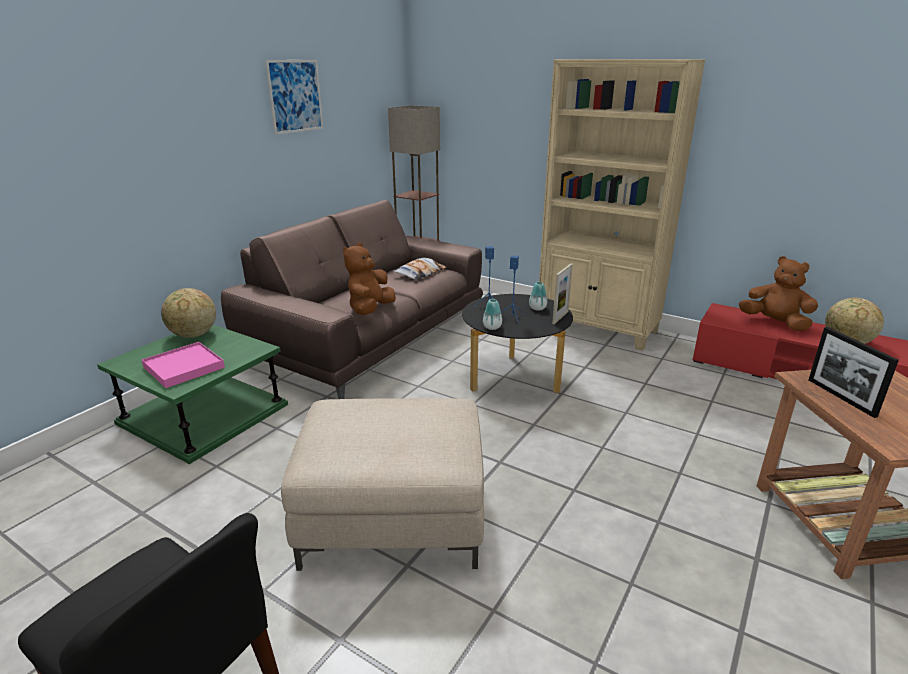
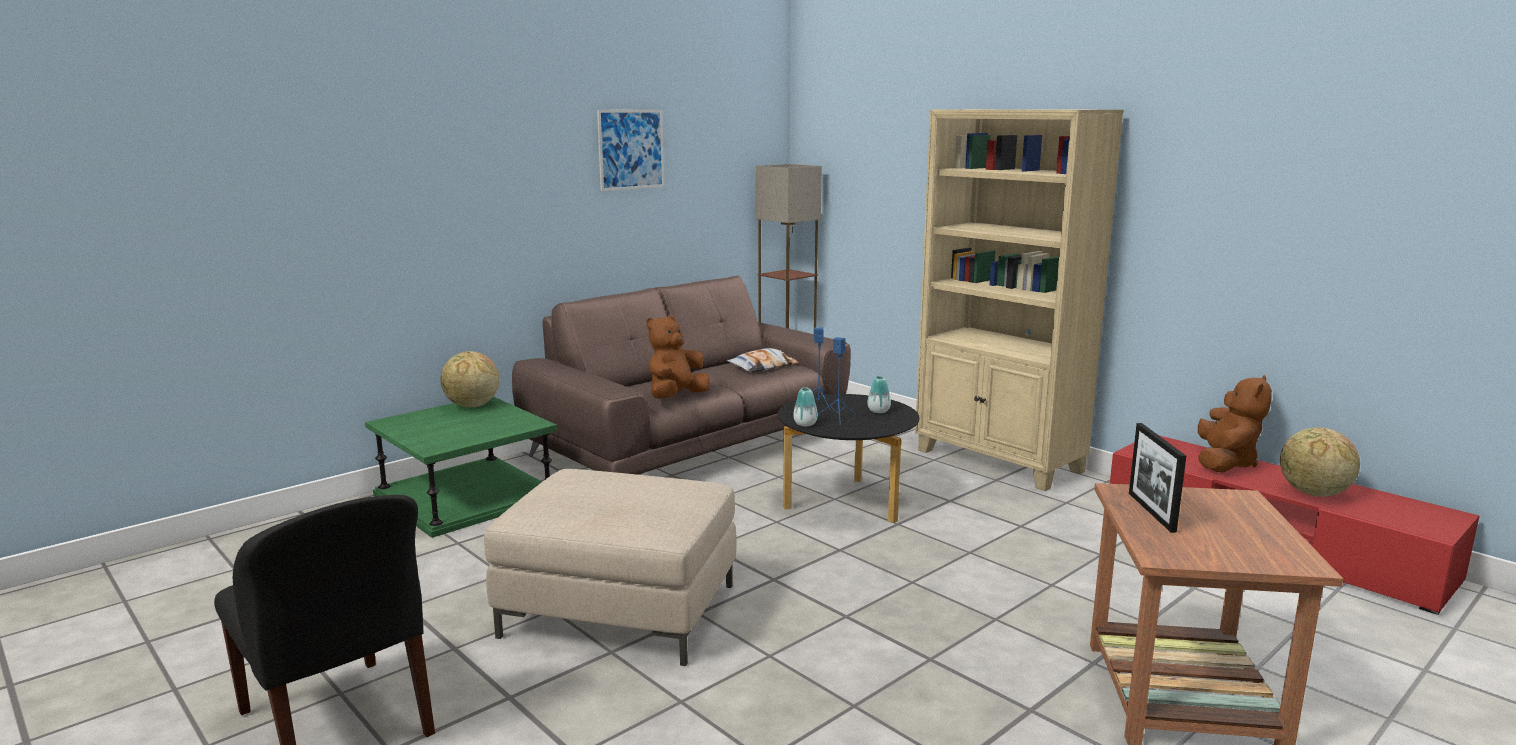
camera: 15 degrees right, 10 degrees down
pink tray [142,342,225,388] -> none
picture frame [552,263,573,324] -> none
brown plush toy [739,256,818,331] -> brown plush toy turned 60 degrees clockwise [1198,375,1272,472]

